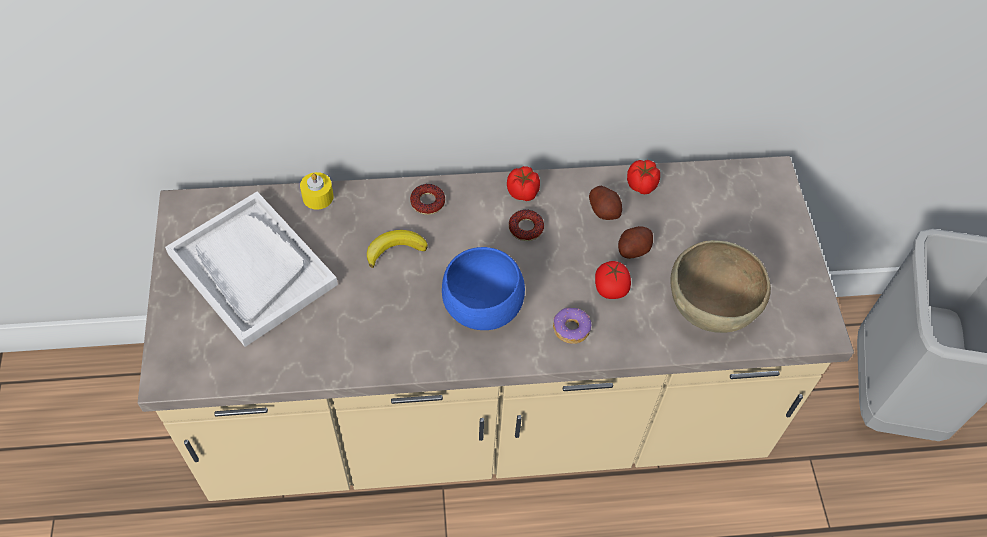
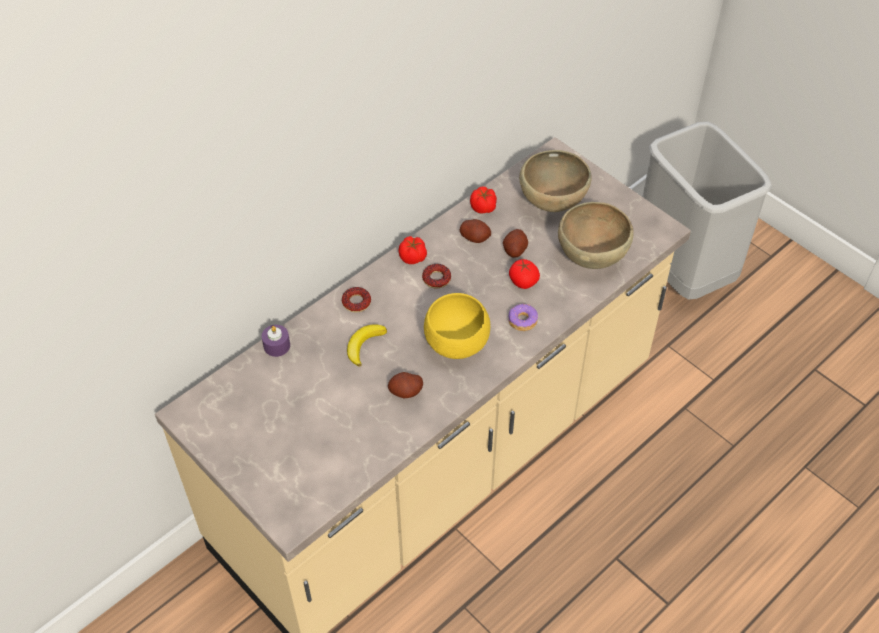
camera: 35 degrees left, 5 degrees down
white tray [165,192,338,347] -> none
yellow candle [300,172,334,210] -> purple candle [262,325,290,357]
blue bowl [442,247,525,330] -> yellow bowl [424,293,490,359]
none -> potato [388,372,423,398]
none -> brown bowl [519,150,592,212]

